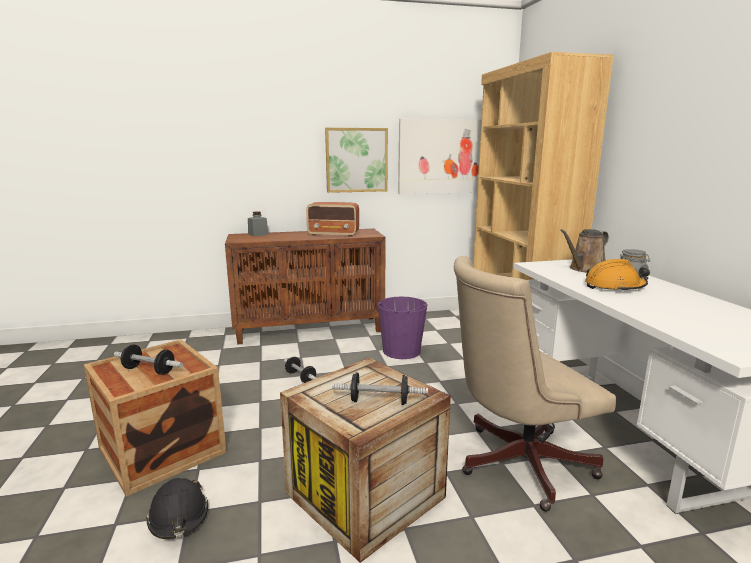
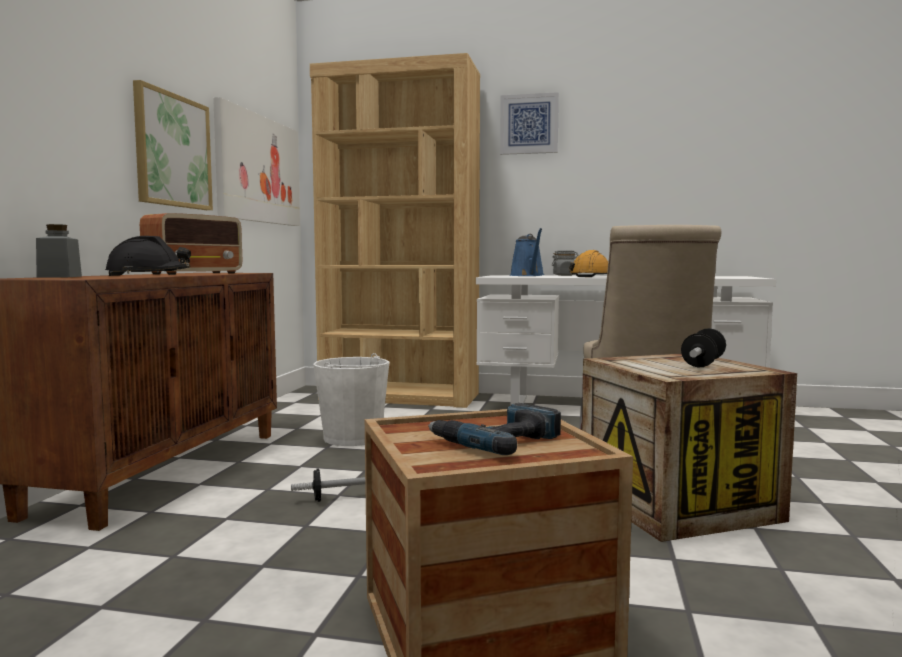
camera: 65 degrees left, 10 degrees down
dumbbell [114,344,183,375] -> power drill [428,403,561,455]
black hard hat [146,478,208,539] -> black hard hat moved to [105,236,191,276]
purple bucket [378,297,427,359] -> white bucket [313,353,389,446]
brown watering can [560,229,609,272] -> blue watering can [510,228,544,276]
none -> picture [500,92,559,155]

